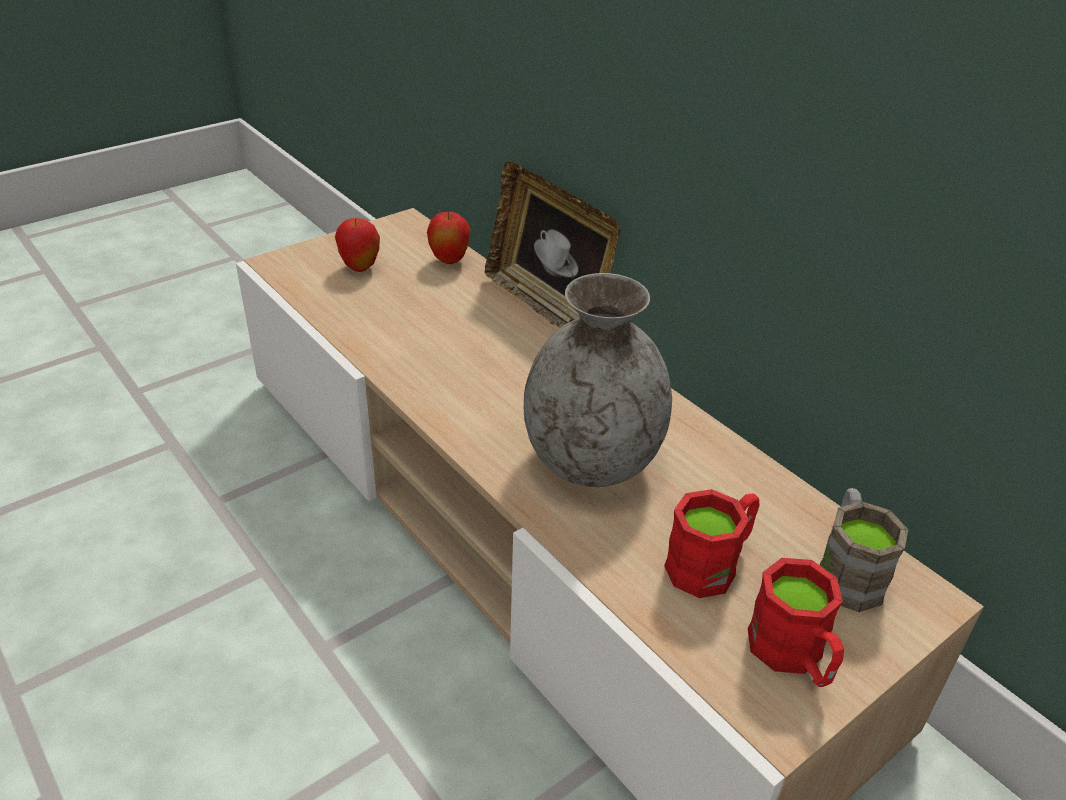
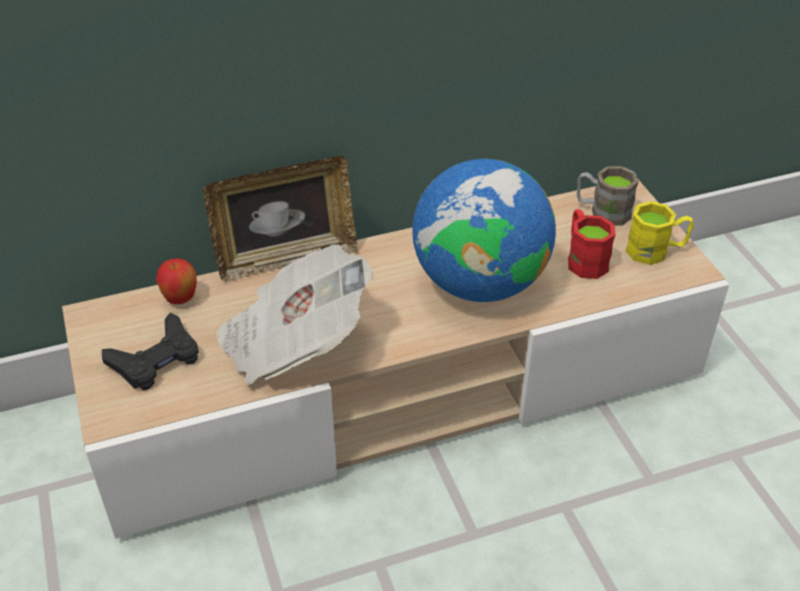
camera: 70 degrees left, 5 degrees up
apple [335,218,380,272] -> black game controller [102,313,199,390]
grey vase [524,273,672,487] -> globe [412,159,556,302]
red mug [748,558,844,687] -> yellow mug [625,201,694,265]
none -> newspaper [216,244,373,385]

